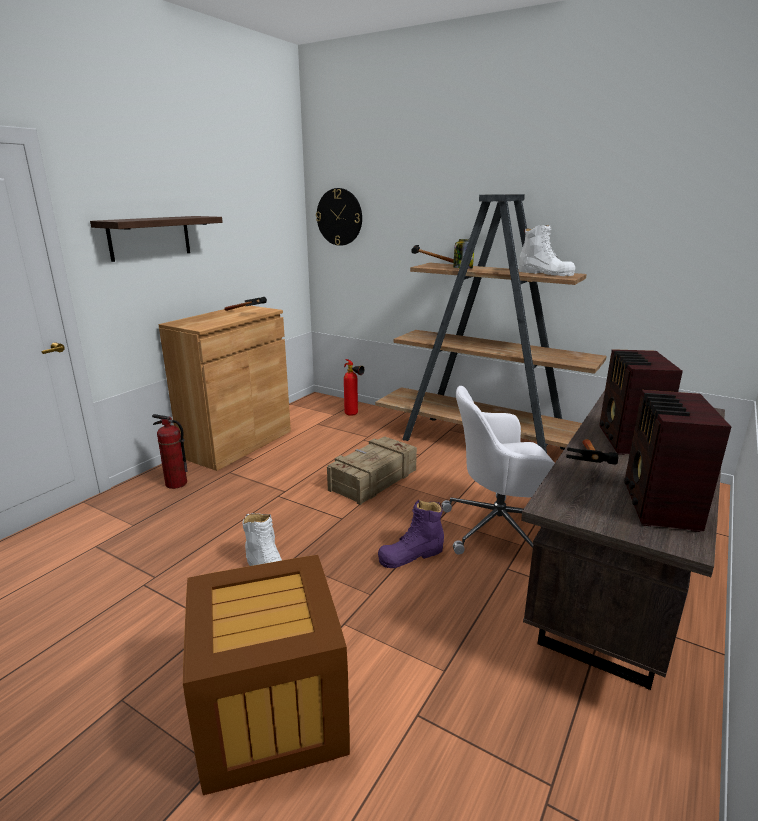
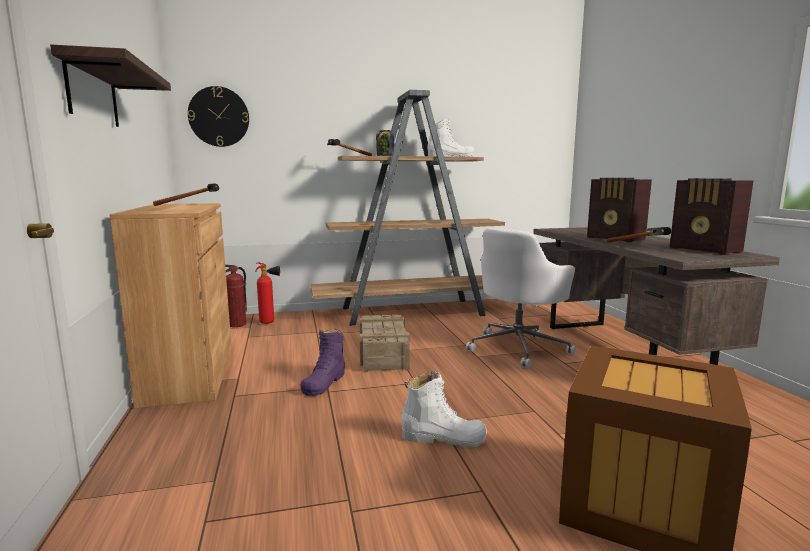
camera: 45 degrees left, 10 degrees down
fire extinguisher [152,414,188,489] -> fire extinguisher moved to [225,265,247,327]
purple boot [378,500,444,568] -> purple boot moved to [300,329,345,396]

